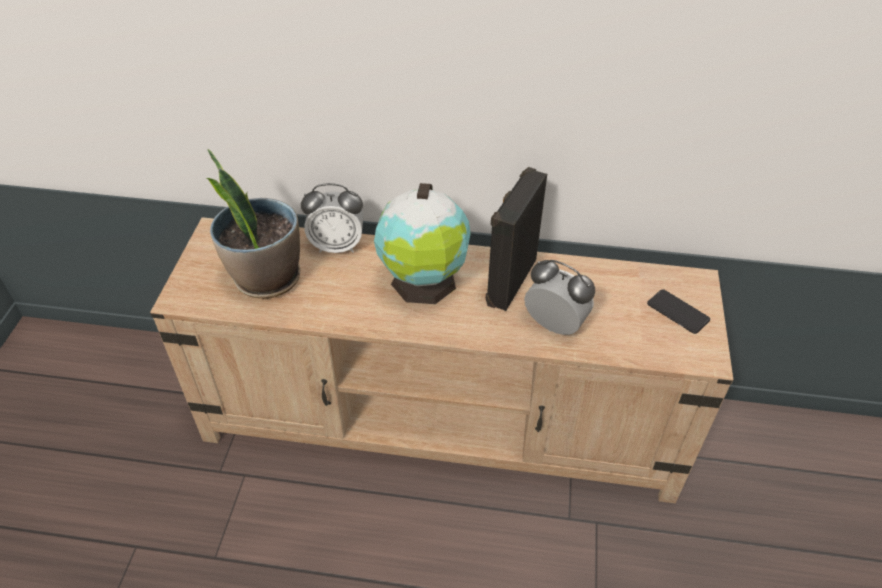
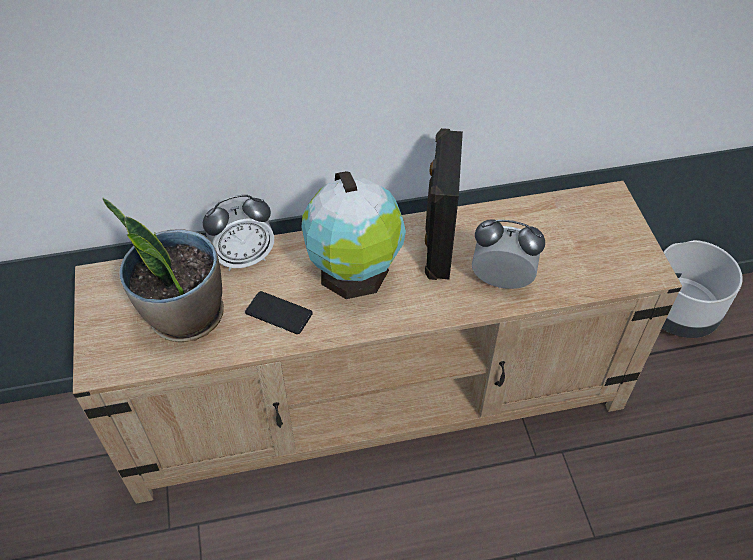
camera: 20 degrees left, 5 degrees up
phone [647,289,710,334] -> phone moved to [245,291,313,334]
none -> grey planter [662,240,743,338]

